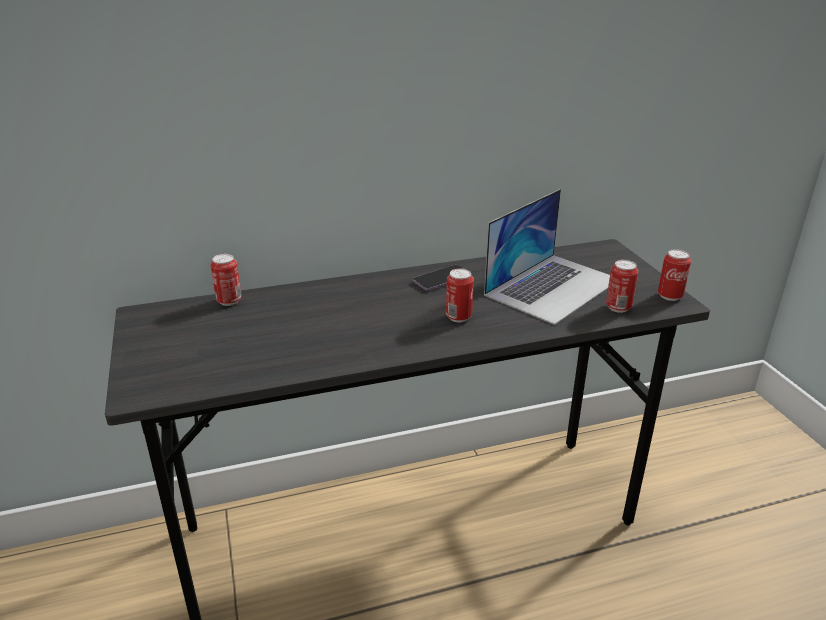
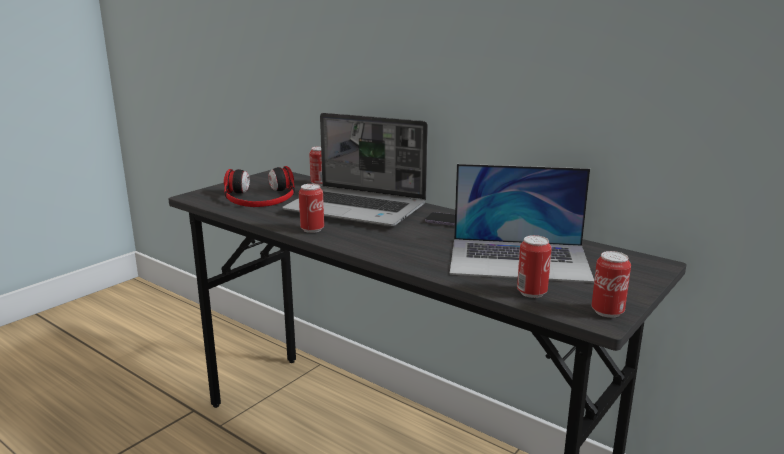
camera: 55 degrees right, 10 degrees down
can [446,268,474,323] -> can moved to [299,184,324,233]
none -> headphones [224,166,295,207]
none -> laptop [282,113,428,227]

